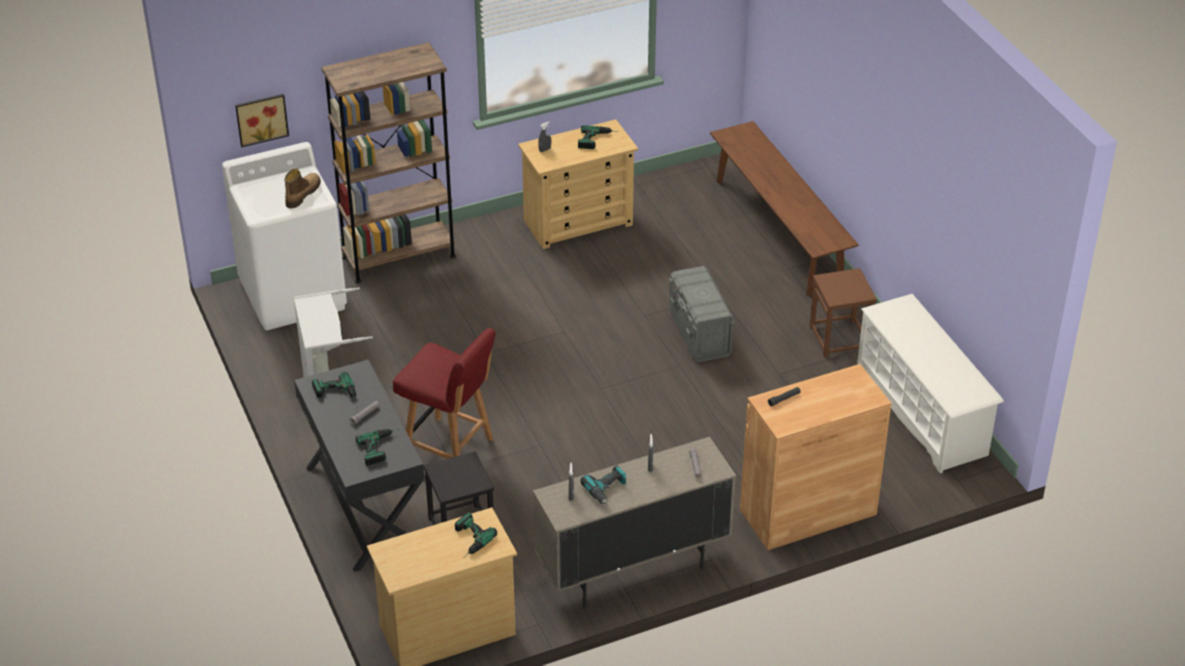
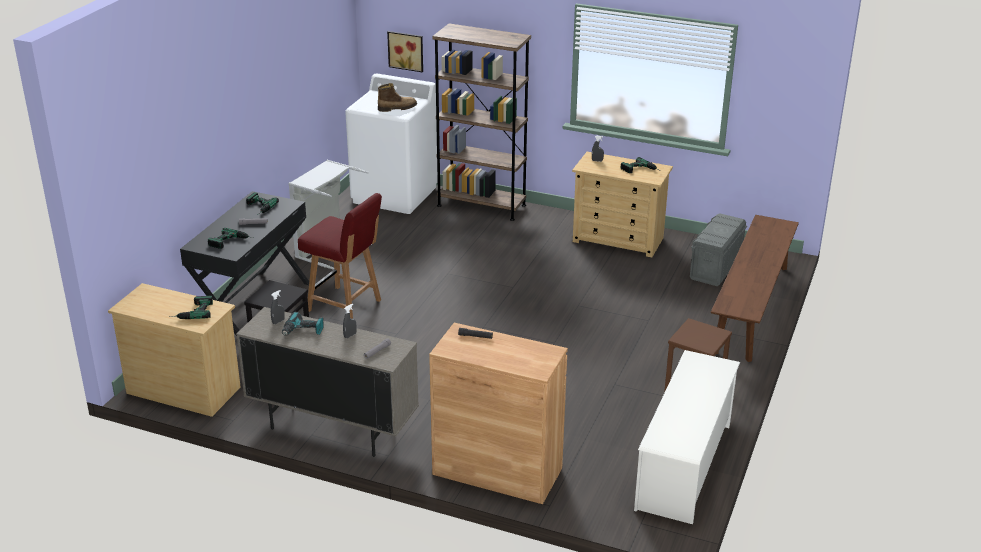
camera: 45 degrees right, 10 degrees down
red chair [393,328,496,459] -> red chair turned 45 degrees counterclockwise [298,193,382,319]
grey storage box [669,266,735,362] -> grey storage box moved to [690,213,747,286]

